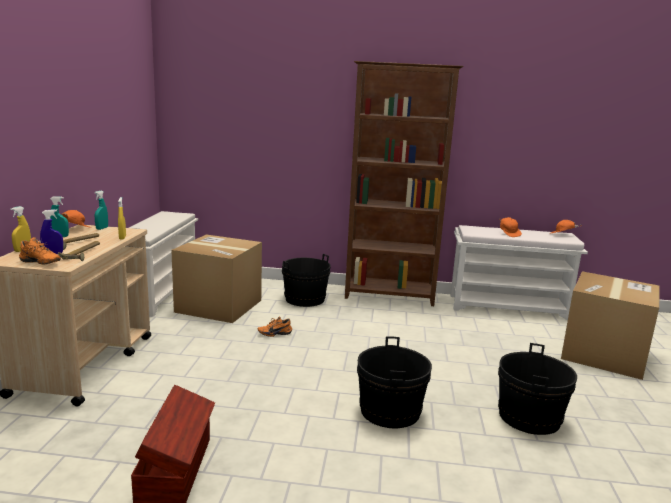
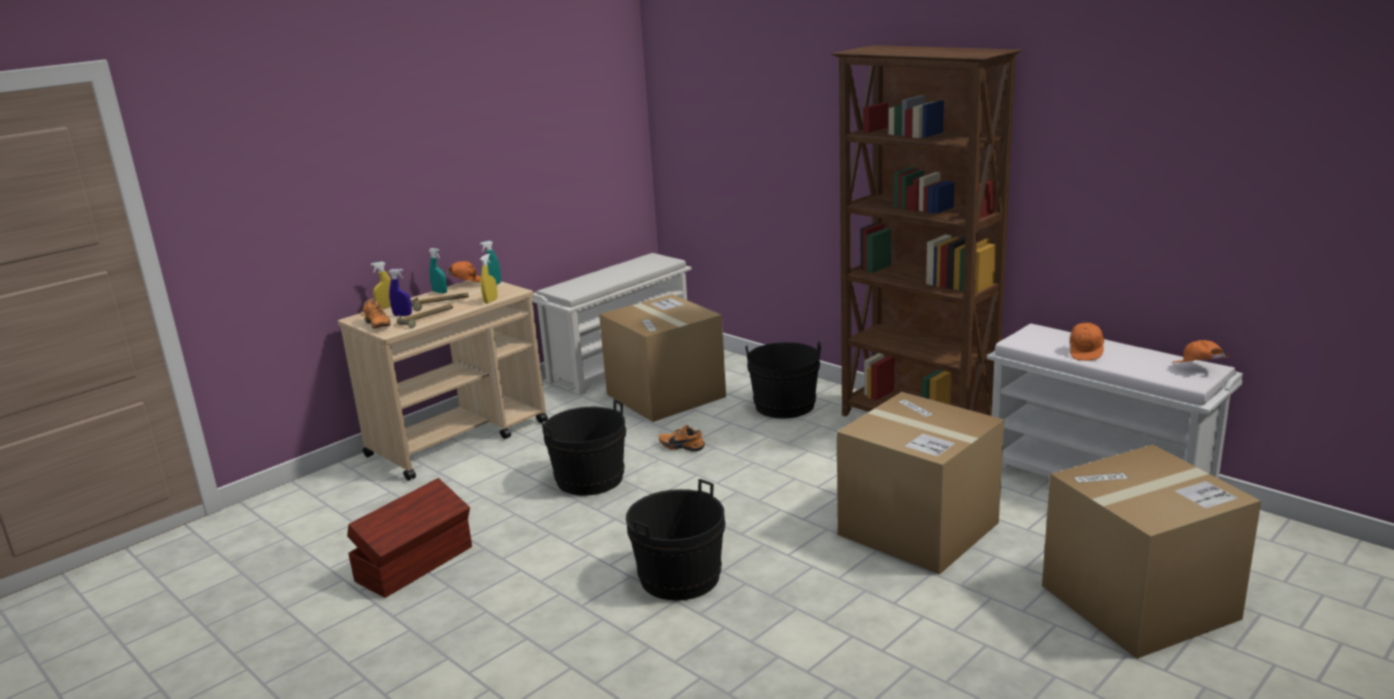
camera: 40 degrees right, 5 degrees up
black bucket [498,343,577,435] -> black bucket moved to [542,399,626,496]
none -> cardboard box [837,392,1004,575]

